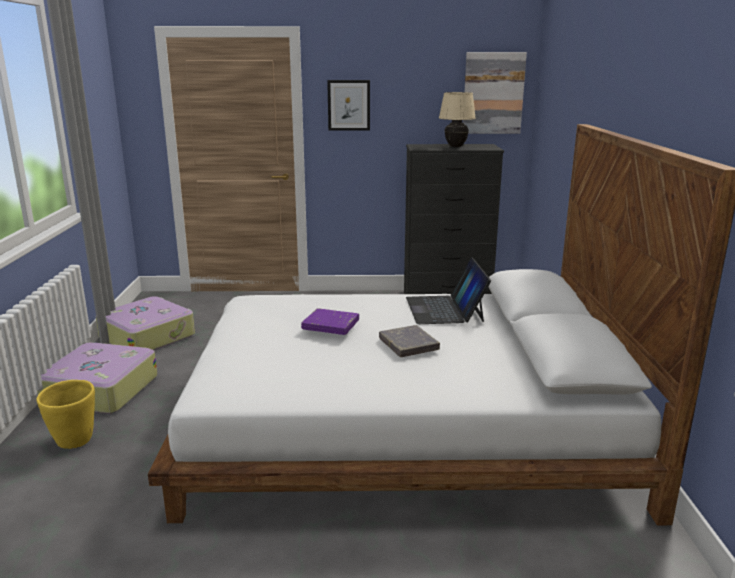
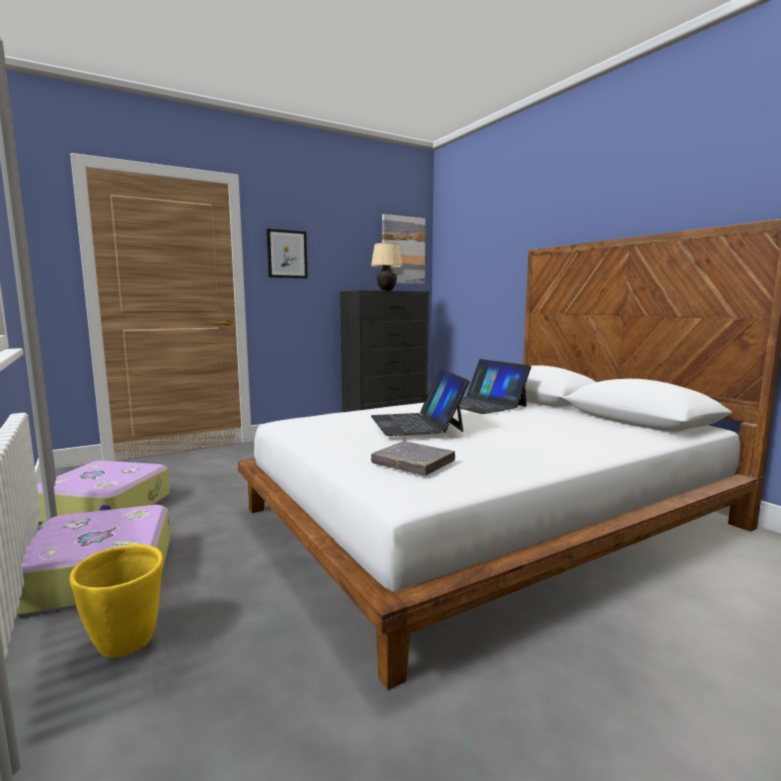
camera: 30 degrees left, 10 degrees down
purple book [301,308,359,335] -> laptop [371,369,470,436]
grey book [379,325,440,357] -> grey book moved to [371,441,455,476]

